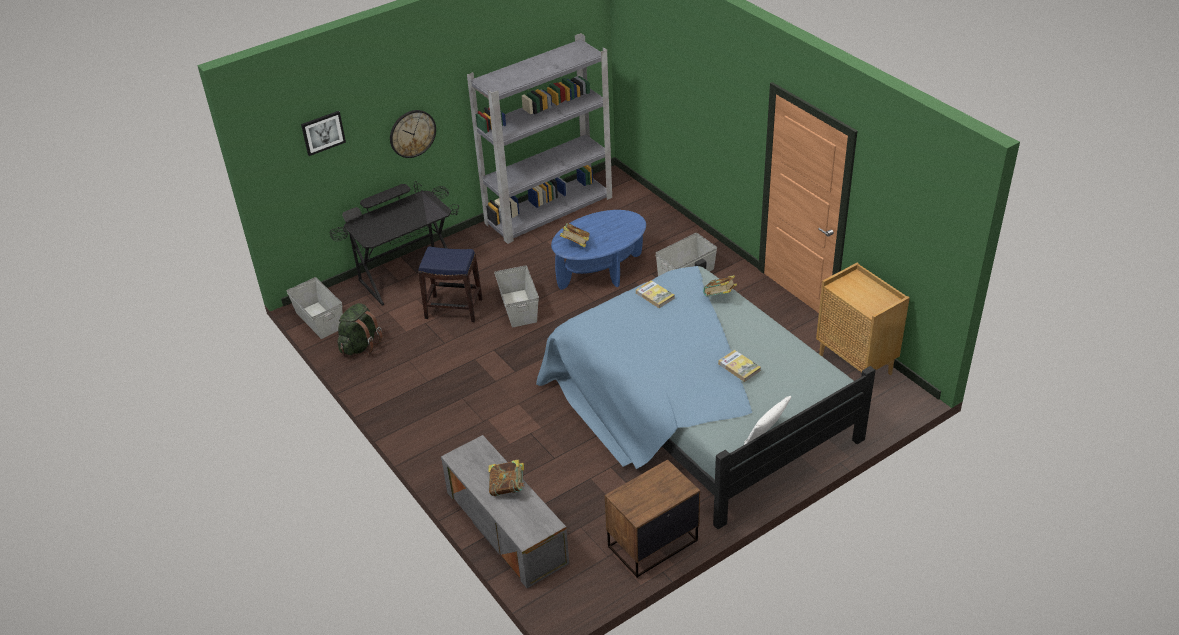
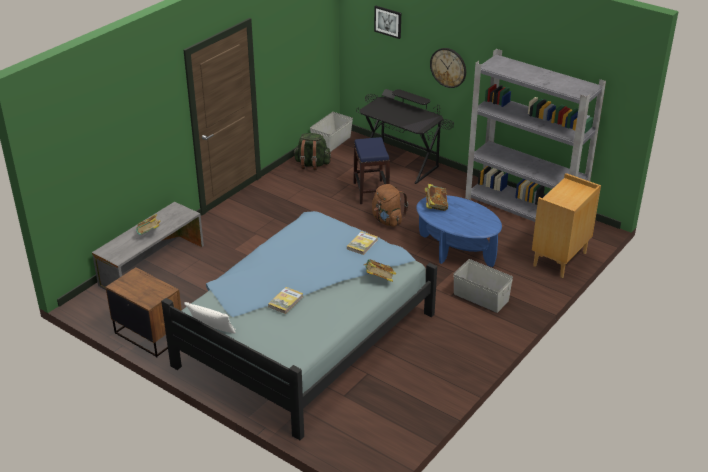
camera: 70 degrees right, 5 degrees down
grey storage box [494,265,539,327] -> brown backpack [372,184,408,227]
brown cabinet [816,263,910,375] -> brown cabinet moved to [532,173,601,278]

